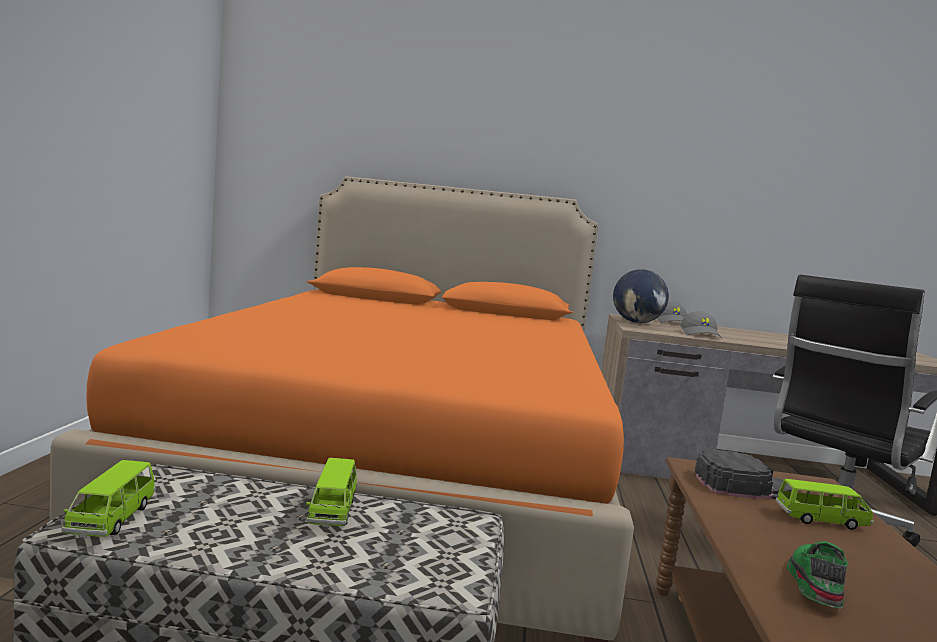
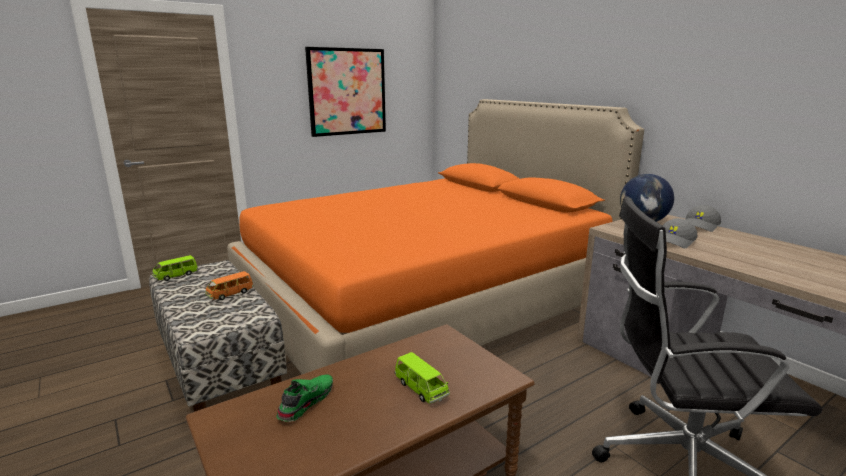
camera: 50 degrees right, 10 degrees up
green toy car [306,458,357,528] -> orange toy car [205,271,254,300]
black cap [695,449,793,500] -> none
green shoe [787,541,848,609] -> green shoe turned 45 degrees counterclockwise [276,374,333,422]
none -> picture [305,47,386,137]

